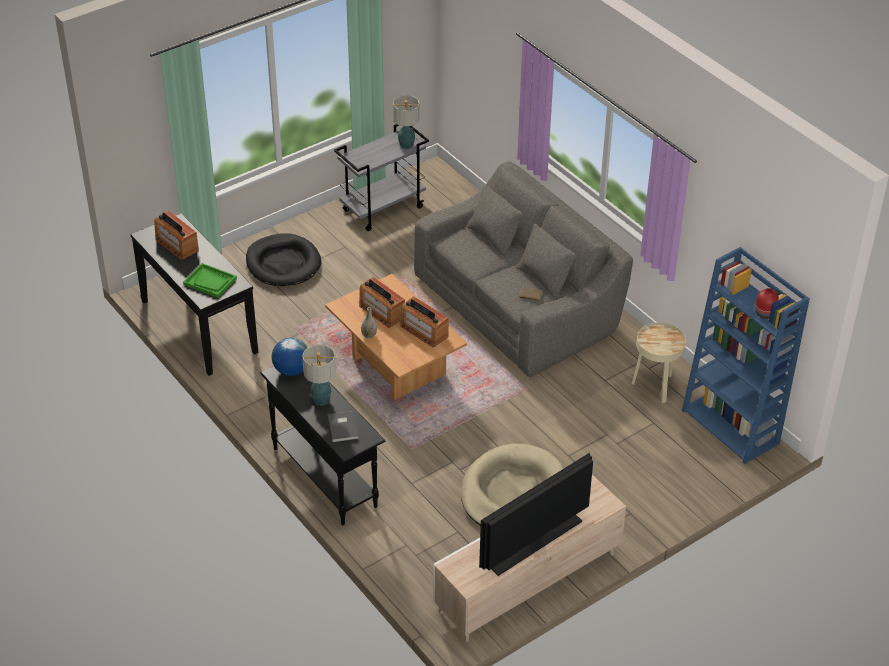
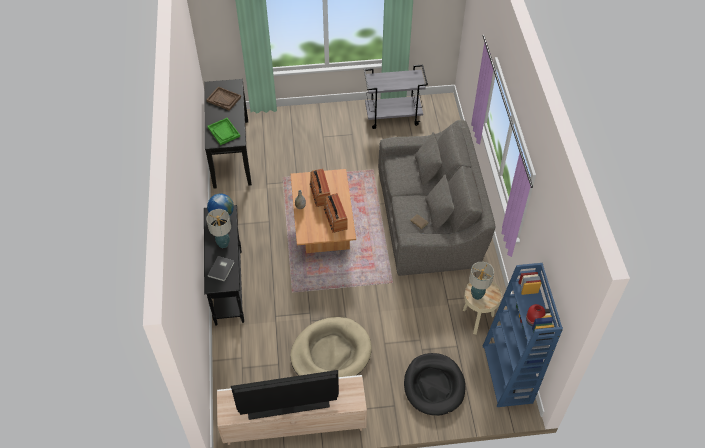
camera: 30 degrees right, 10 degrees up
radio [154,211,199,260] -> brown tray [206,87,241,111]
black dog bed [246,233,321,286] -> black dog bed moved to [404,353,465,416]
table lamp [393,95,420,149] -> table lamp moved to [469,262,494,300]

